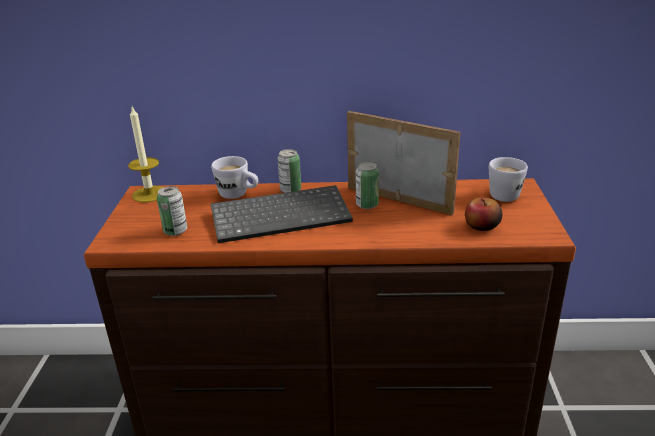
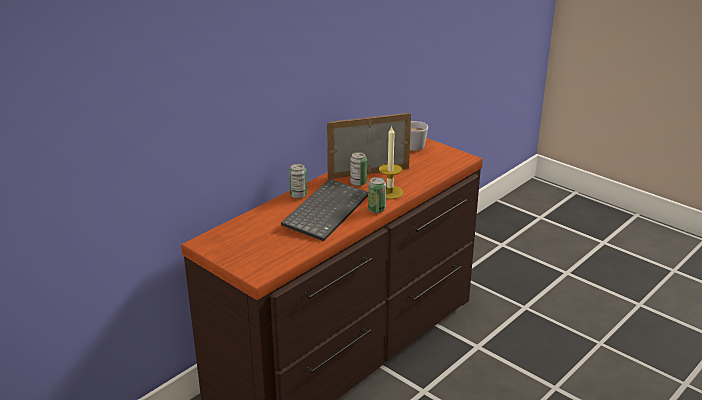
camera: 50 degrees left, 0 degrees up
candle [128,107,164,202] -> candle moved to [379,127,403,199]
can [157,186,187,236] -> can moved to [368,177,386,213]
white mug [211,156,258,199] -> none
apple [465,197,502,231] -> none

